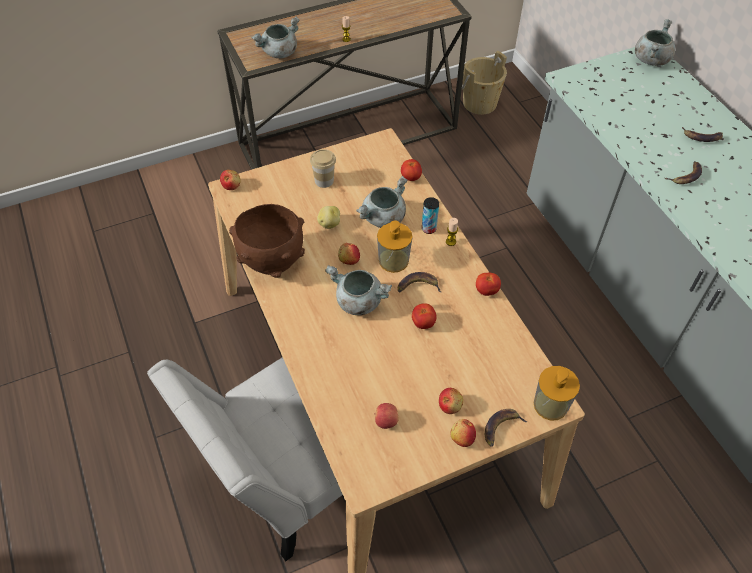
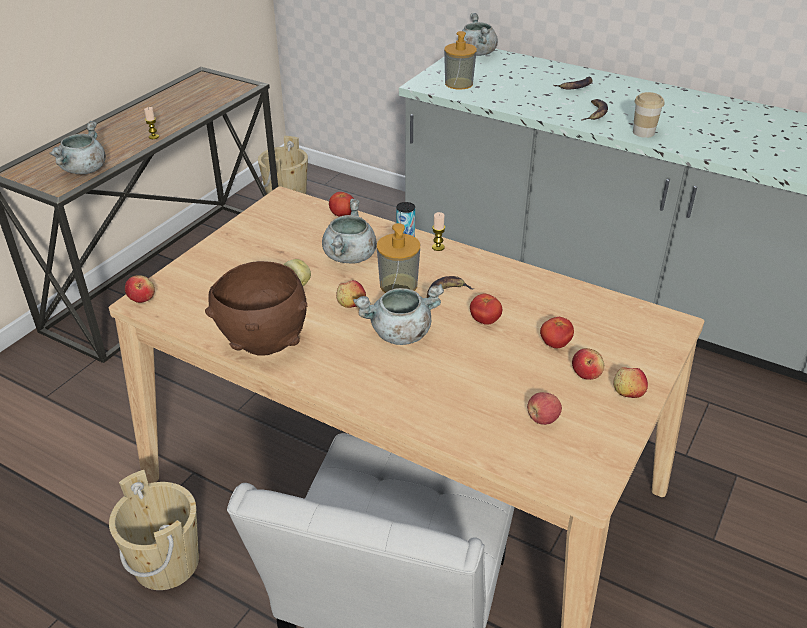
camera: 35 degrees left, 15 degrees down
cup [310,149,336,188] -> cup moved to [633,92,664,138]
tomato [476,273,501,296] -> tomato moved to [540,317,574,348]
banana [485,409,528,447] -> none
soap dispenser [534,366,580,421] -> soap dispenser moved to [444,31,477,90]
none -> beige bucket [109,470,199,590]

